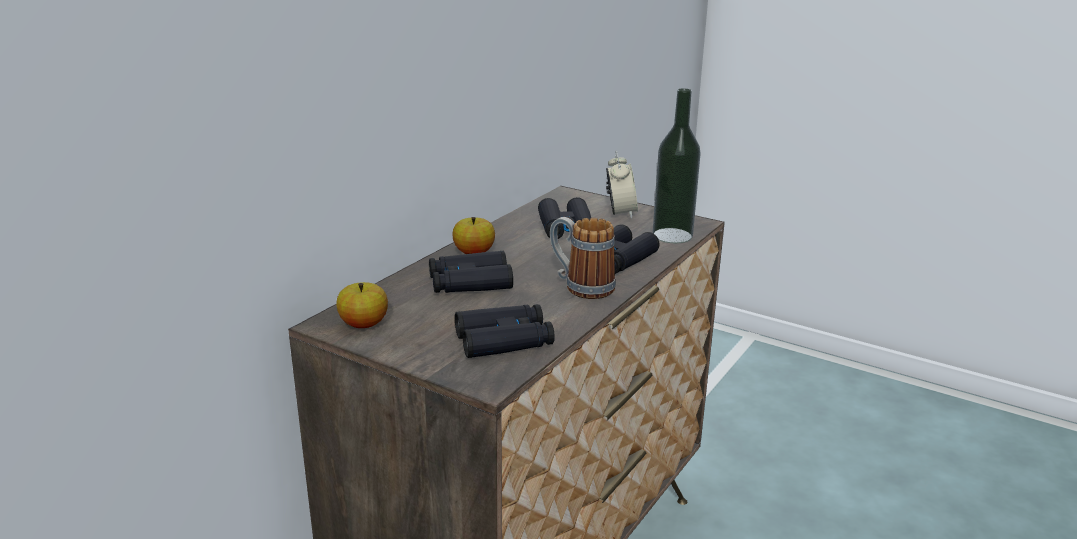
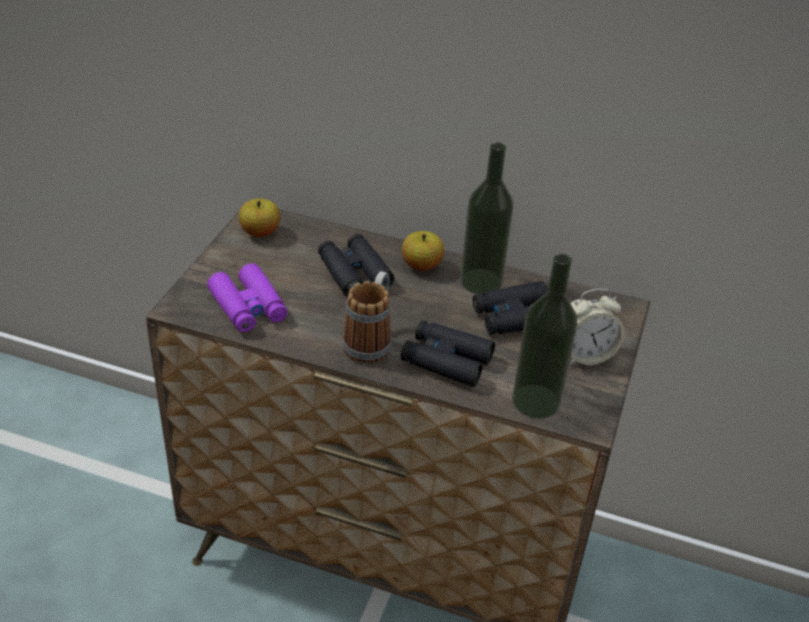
camera: 75 degrees right, 15 degrees up
black binoculars [455,304,555,358] -> purple binoculars [207,263,288,332]
none -> bottle [460,142,513,295]

